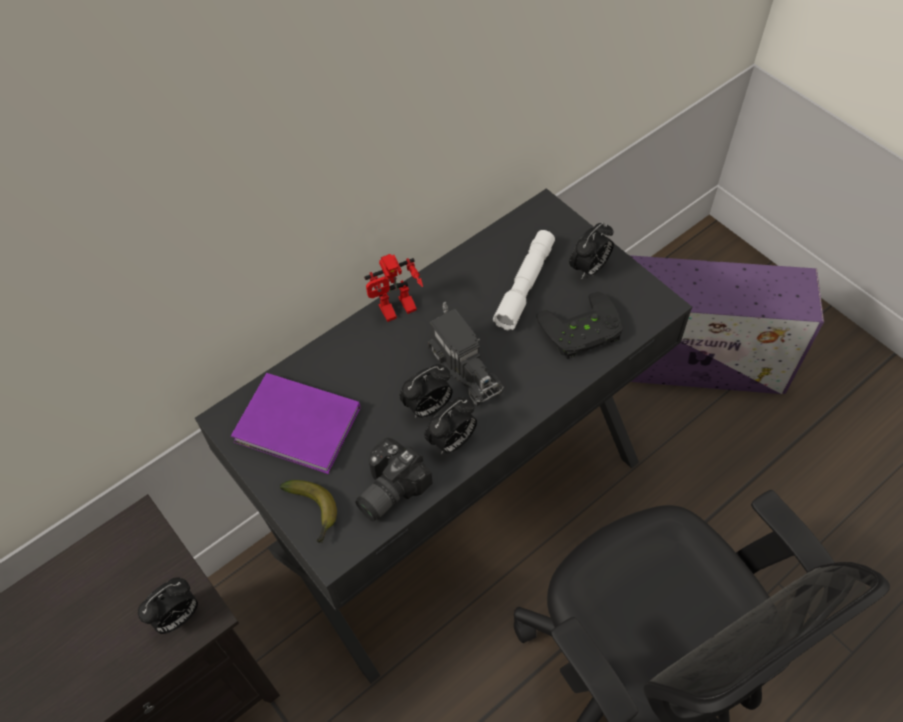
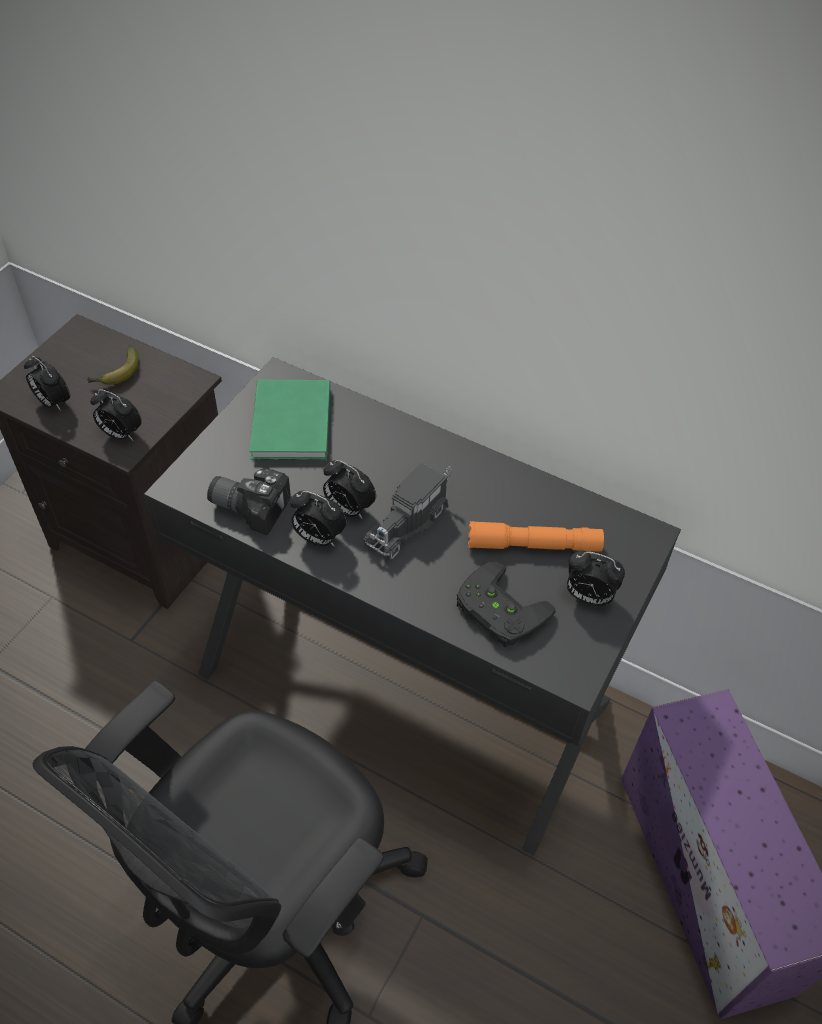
camera: 65 degrees right, 5 degrees down
purple book [231,373,361,474] -> green book [249,380,330,460]
banana [280,480,337,544] -> banana moved to [88,346,139,385]
toy robot [364,254,423,322] -> none
white flashlight [493,230,555,330] -> orange flashlight [468,521,604,552]
none -> alarm clock [24,355,70,411]

